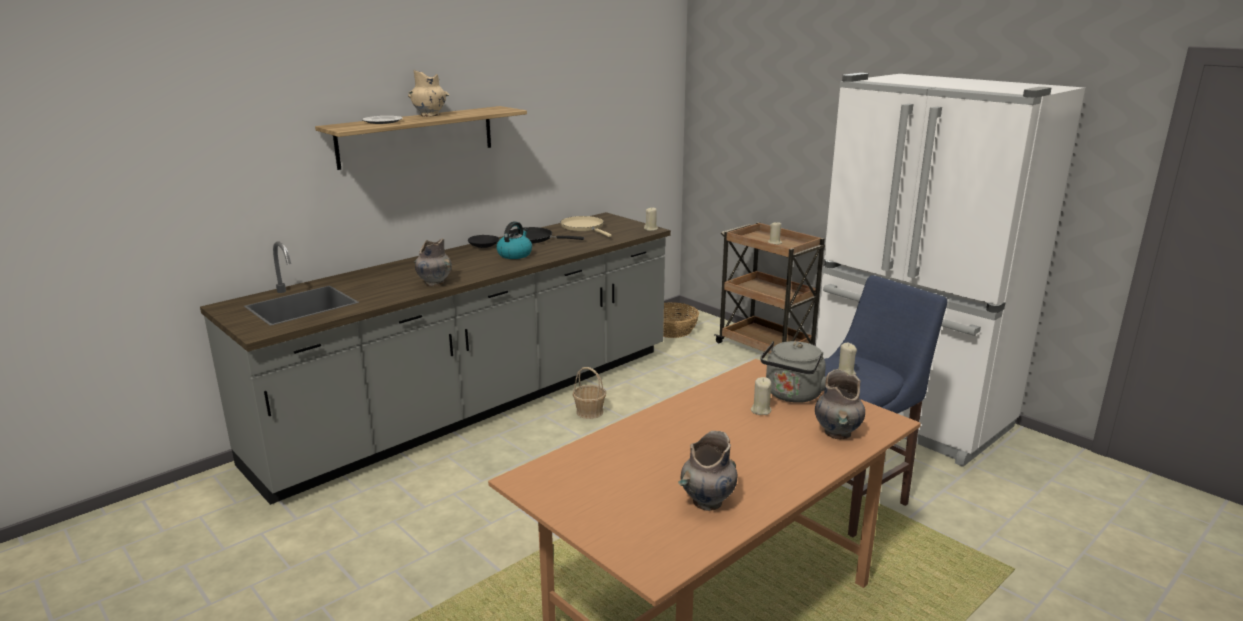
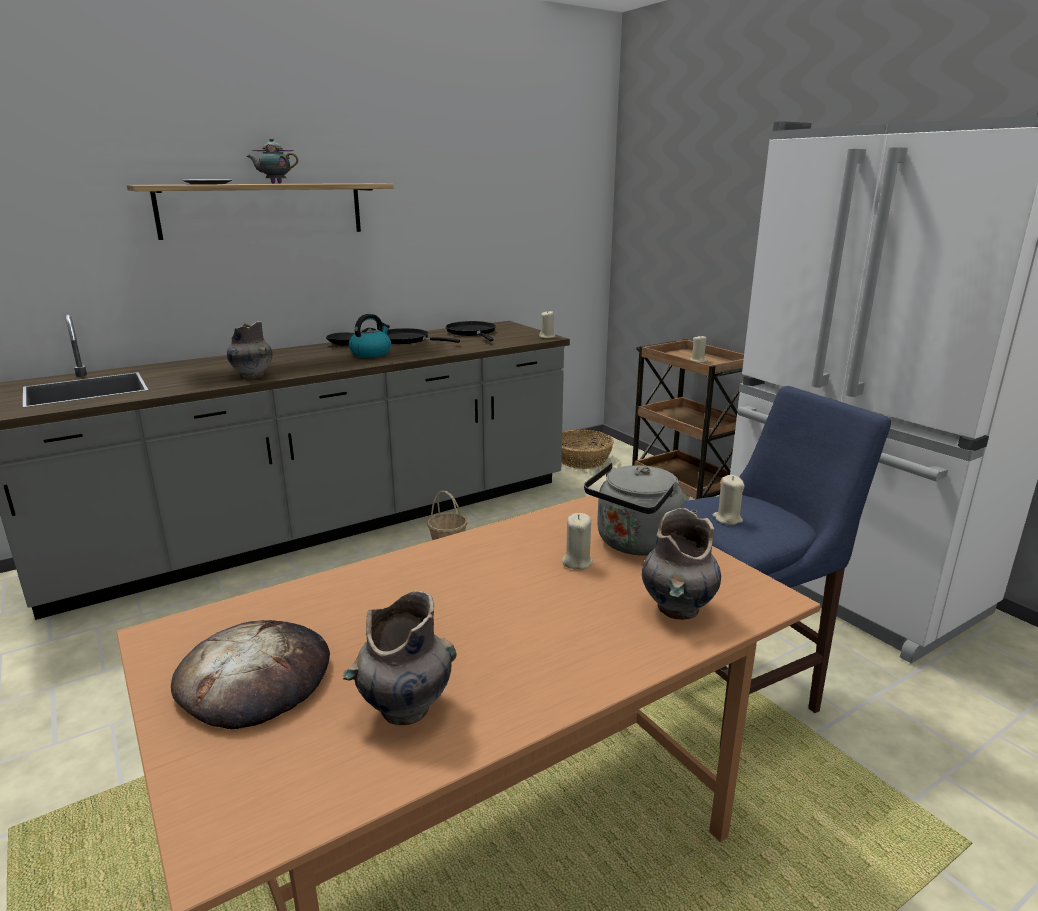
camera: 10 degrees right, 0 degrees up
beige vase [408,70,449,117] -> teapot [247,138,298,184]
beige frying pan [560,216,612,237] -> black frying pan [446,321,496,341]
none -> bread [171,620,330,729]

